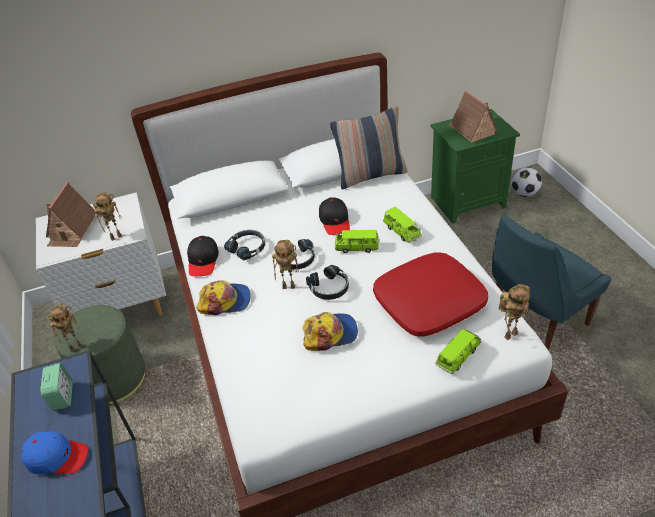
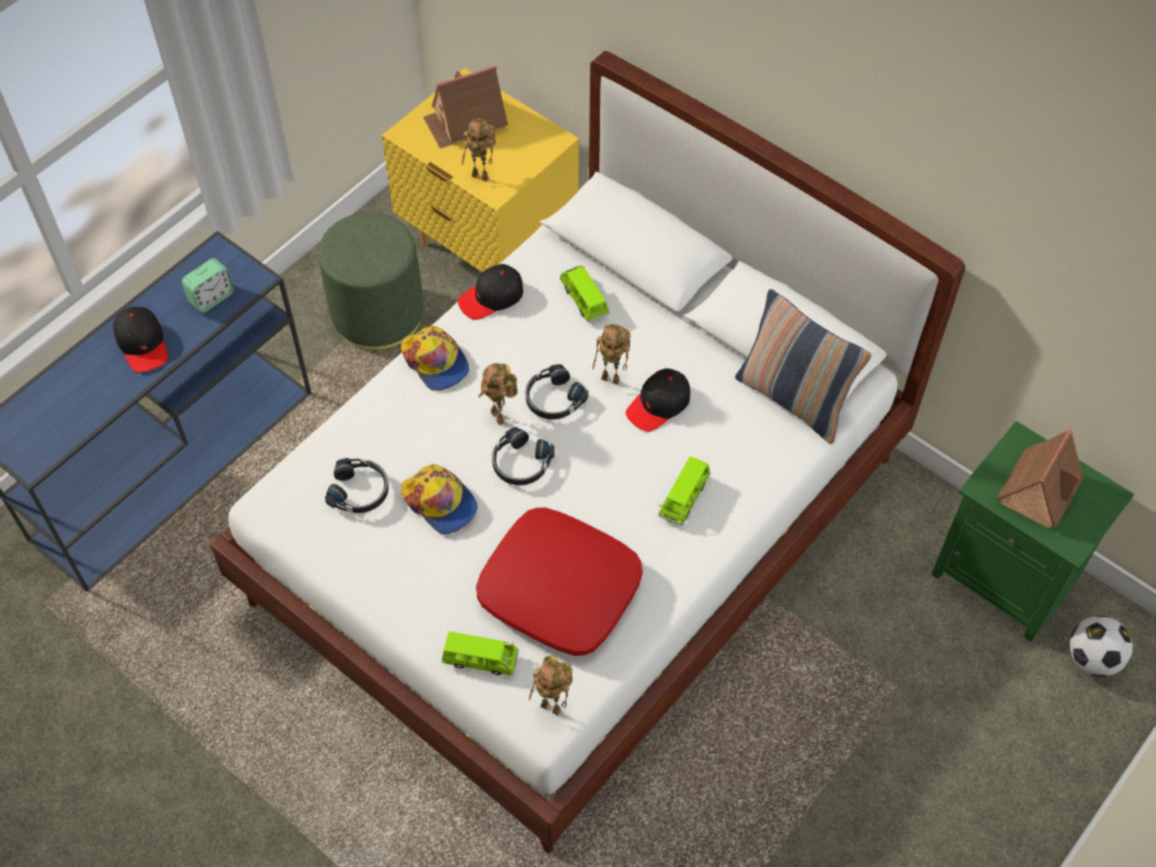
camera: 55 degrees right, 15 degrees up
blue cap [21,431,89,475] -> black cap [113,307,168,373]
white nightstand [36,192,166,316] -> yellow nightstand [382,68,579,272]
toy robot [48,304,82,352] -> toy robot moved to [593,324,631,385]
black headphones [224,230,265,260] -> black headphones moved to [325,458,389,513]
green toy car [335,230,379,253] -> green toy car moved to [560,266,609,322]
blue chair [492,215,612,351] -> none

